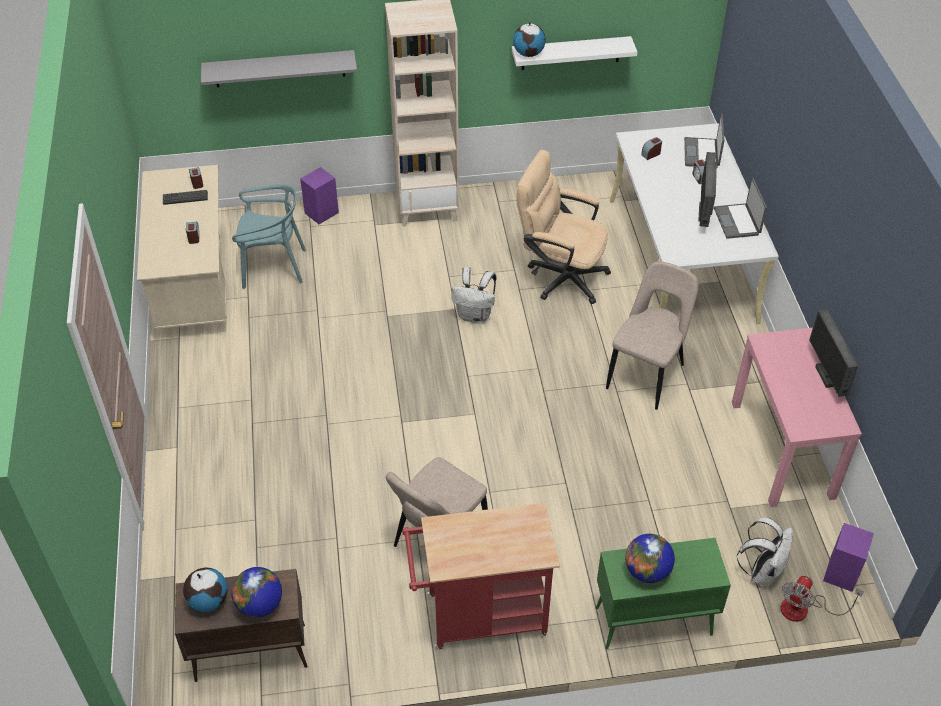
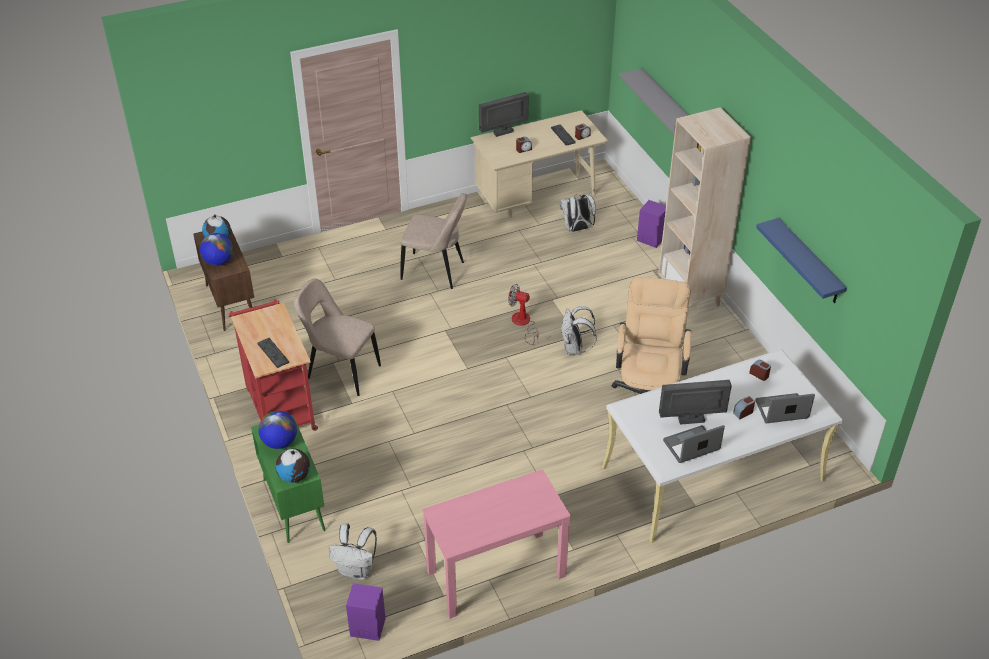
camera: 75 degrees right, 5 degrees down
turquoise chair [232,184,306,289] -> white backpack [560,194,596,232]
white shelf [512,36,637,70] -> blue shelf [756,218,847,303]
globe [513,21,546,57] -> globe moved to [275,448,310,483]
beige chair [606,261,699,410] -> beige chair moved to [400,193,467,289]
fan [781,576,864,622] -> fan moved to [508,284,539,345]
monitor [809,309,858,397] -> monitor moved to [479,92,529,137]
none -> keyboard [258,338,289,368]

